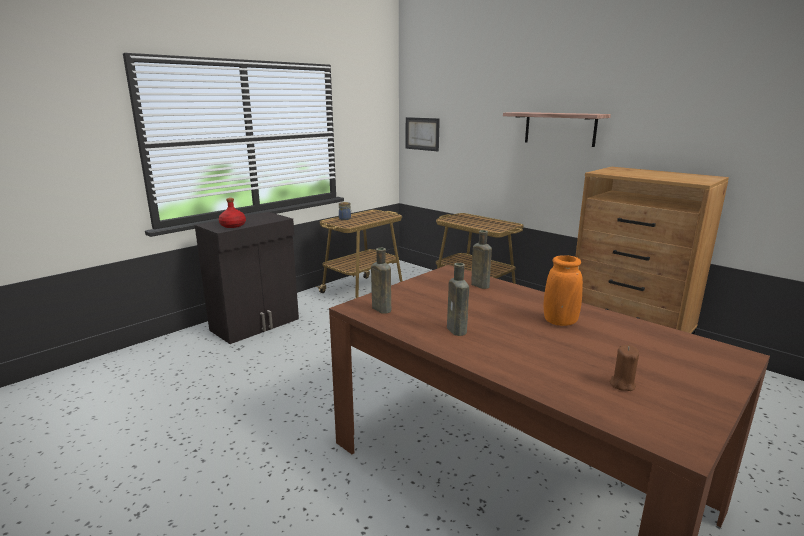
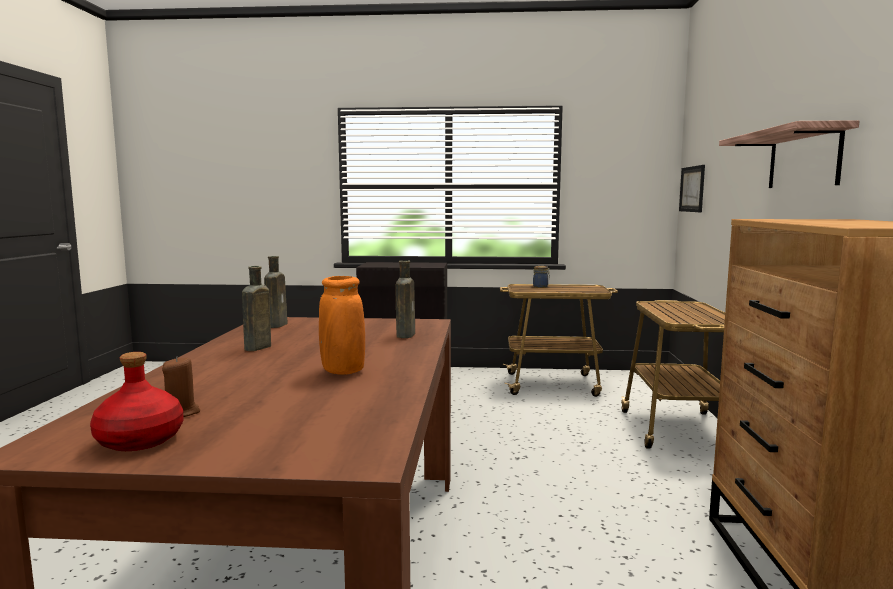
camera: 50 degrees right, 10 degrees down
red bottle [219,198,246,228] -> red bottle moved to [90,352,184,451]

